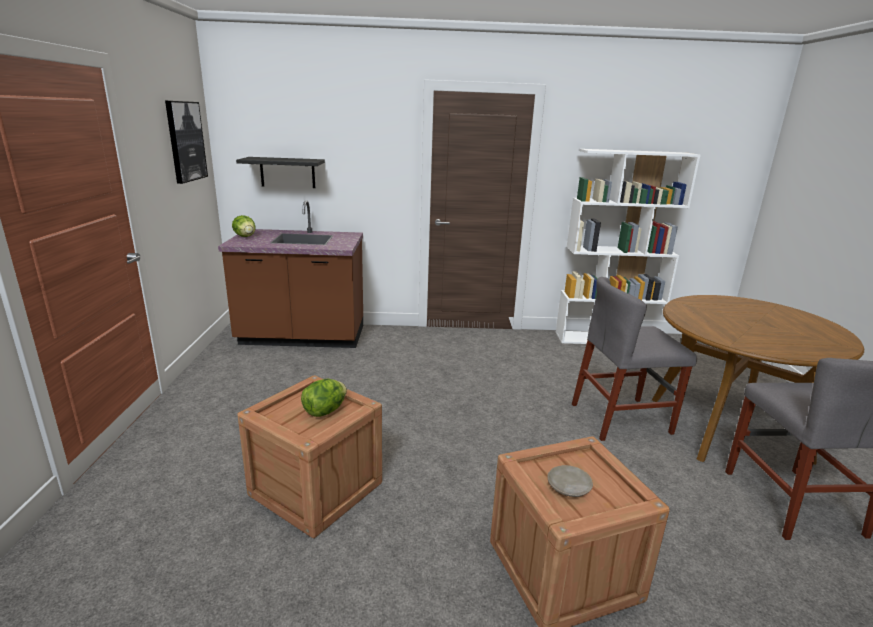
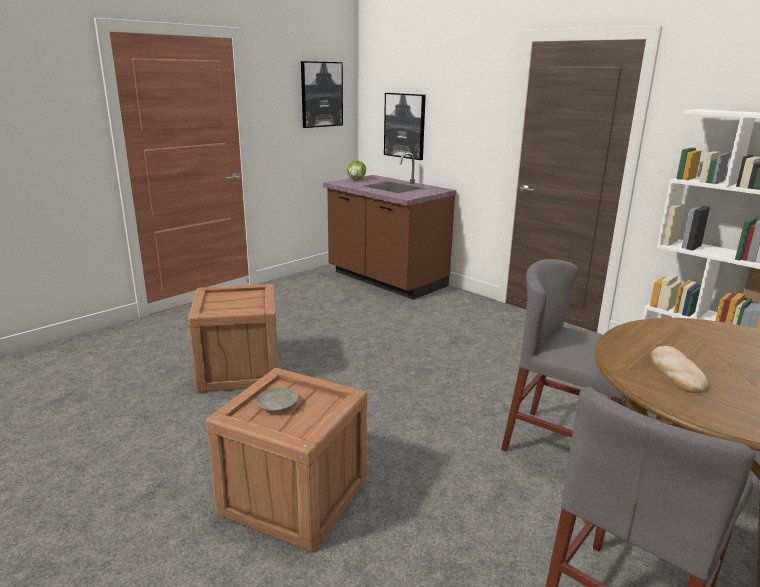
camera: 45 degrees right, 0 degrees up
black shelf [236,157,325,188] -> picture [384,93,426,160]
lettuce [301,379,347,417] -> none
none -> bread [650,346,709,393]

